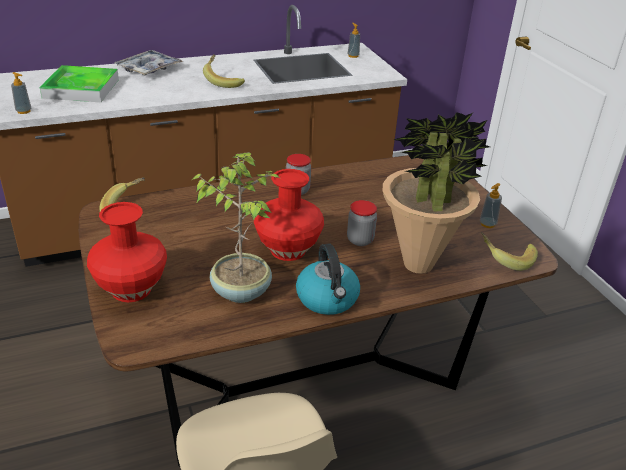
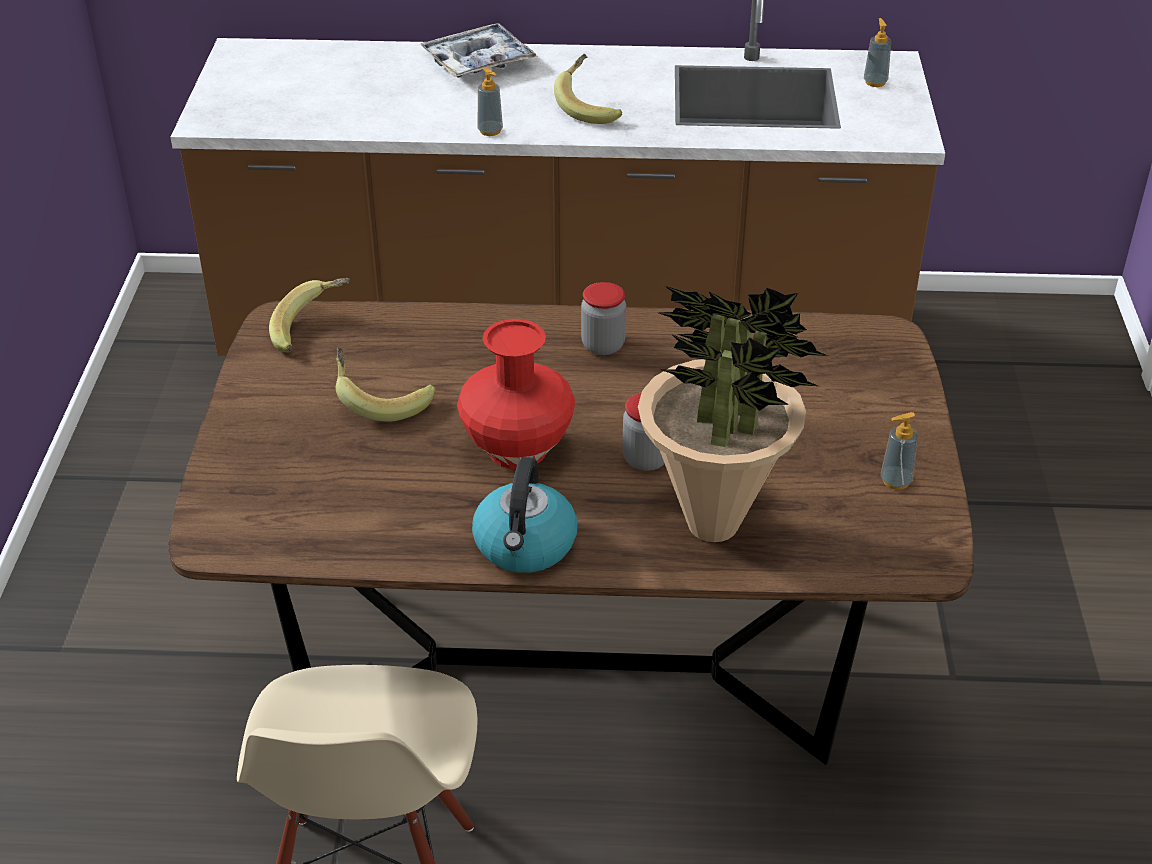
camera: 25 degrees right, 5 degrees up
soap dispenser [11,72,31,114] -> soap dispenser moved to [477,68,503,136]
tray [40,65,119,102] -> none
red vase [87,202,167,302] -> none
potted plant [192,152,280,303] -> none
banana [481,232,538,271] -> banana moved to [336,348,435,422]

